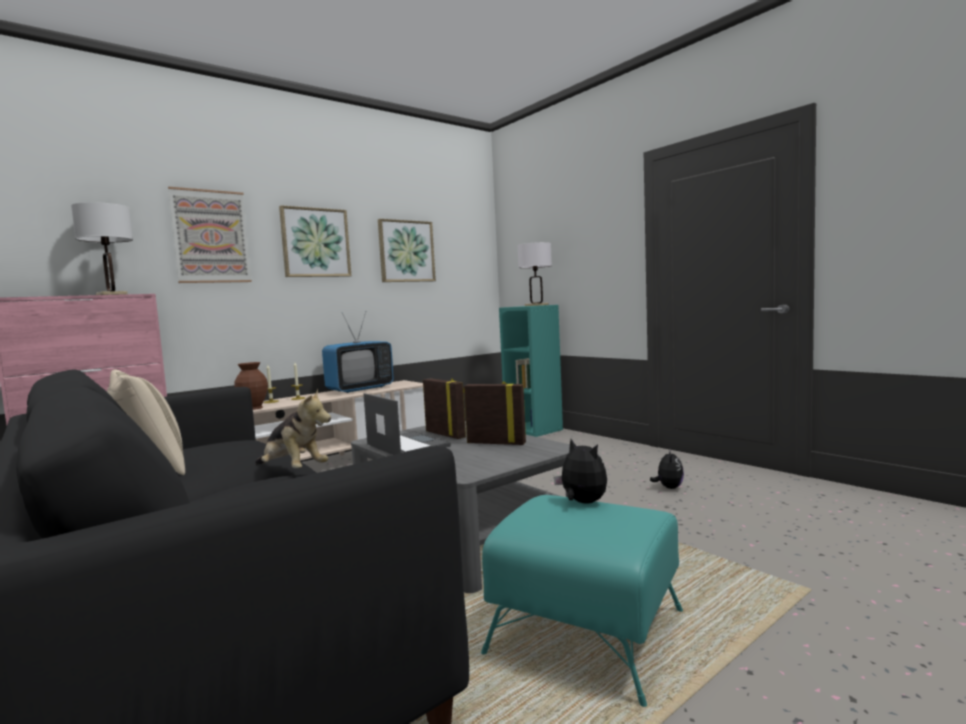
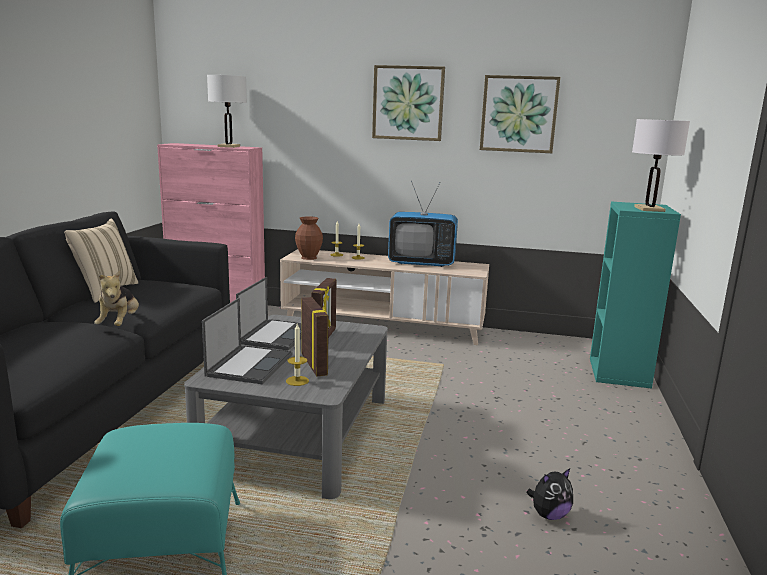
camera: 50 degrees right, 10 degrees up
picture [168,187,252,283] -> none
plush toy [554,439,607,504] -> none
none -> laptop [202,298,293,384]
none -> candle [286,324,309,386]

